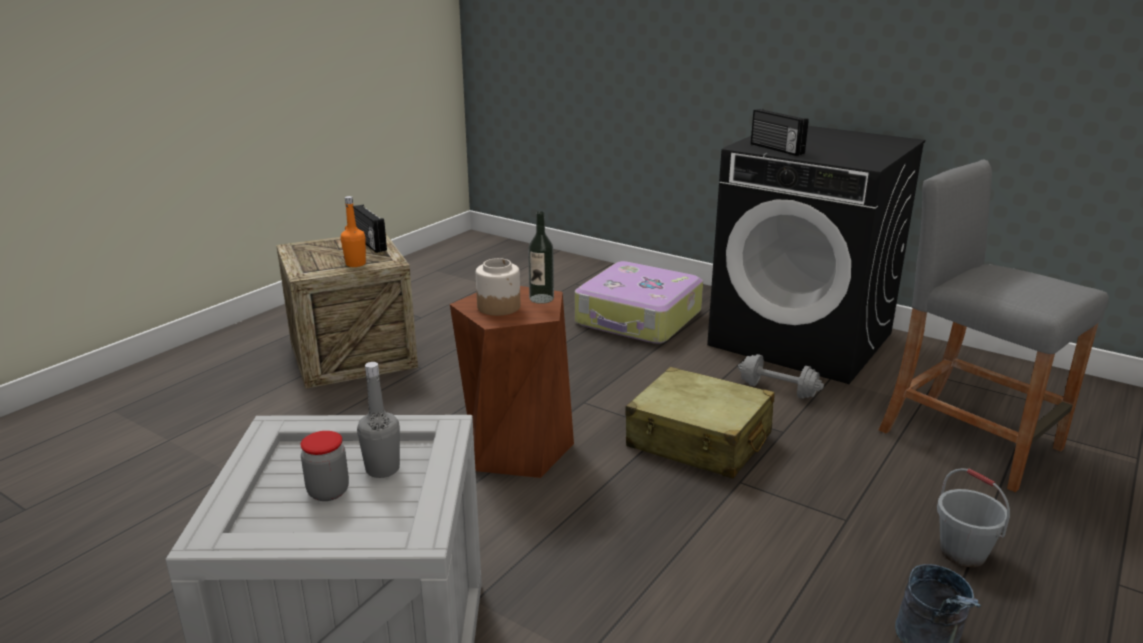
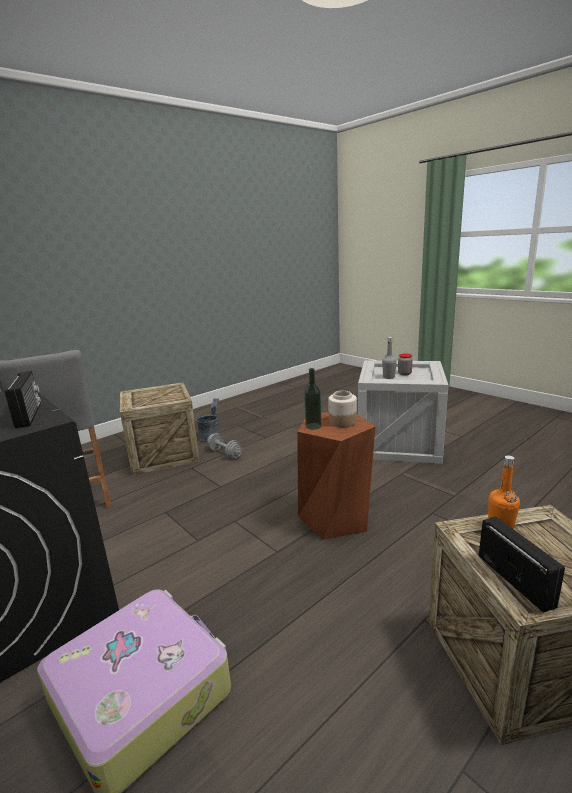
camera: 165 degrees left, 5 degrees down
beige suitcase [625,367,774,479] -> none
grey dumbbell [738,354,824,399] -> grey dumbbell moved to [207,433,242,458]
grey bucket [937,468,1010,567] -> crate [120,382,200,475]

